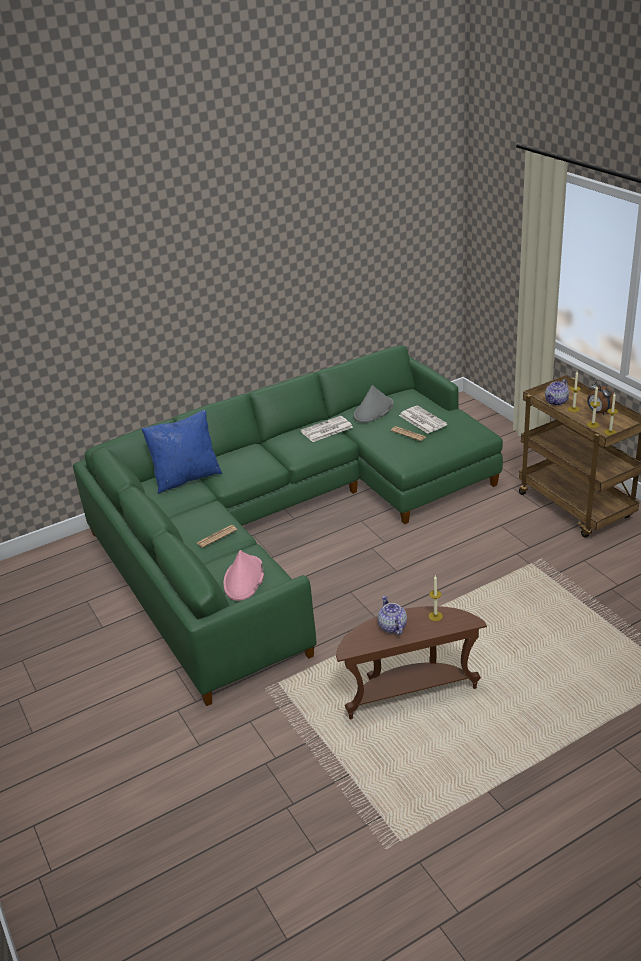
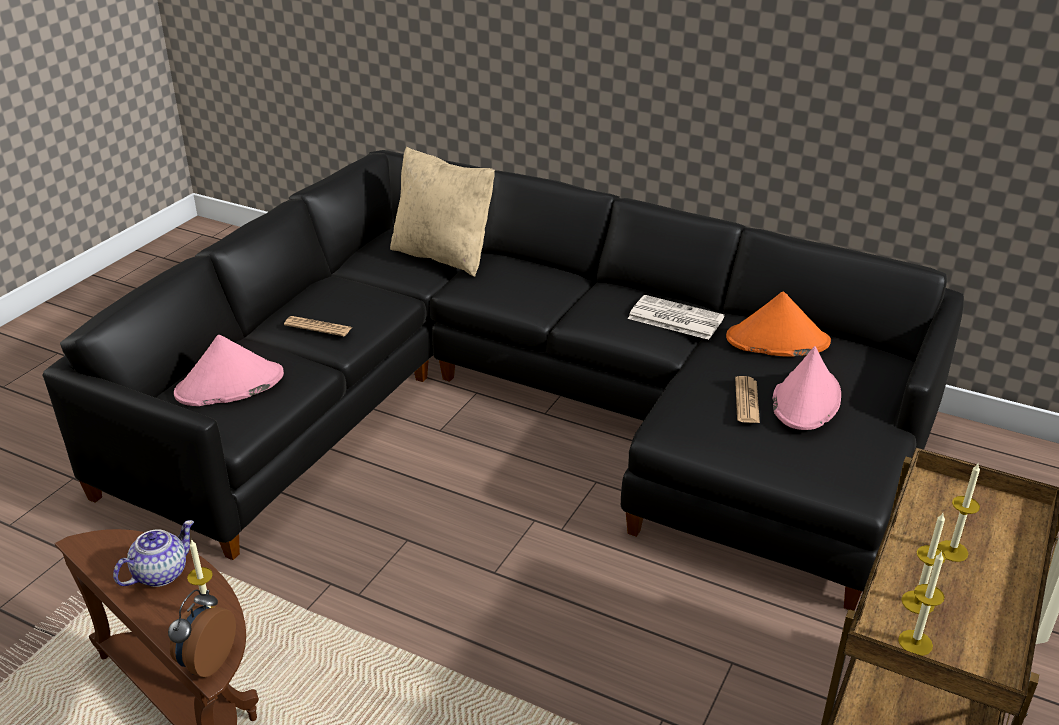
camera: 55 degrees right, 0 degrees up
green sofa [73,346,503,706] -> black sofa [42,150,964,611]
blue pillow [141,410,223,493] -> beige pillow [390,147,495,277]
grey hat [354,385,394,423] -> orange hat [726,292,831,357]
newspaper [399,406,447,434] -> pink hat [772,346,841,430]
teapot [545,379,569,405] -> none
alarm clock [587,380,614,415] -> alarm clock moved to [168,589,236,677]

